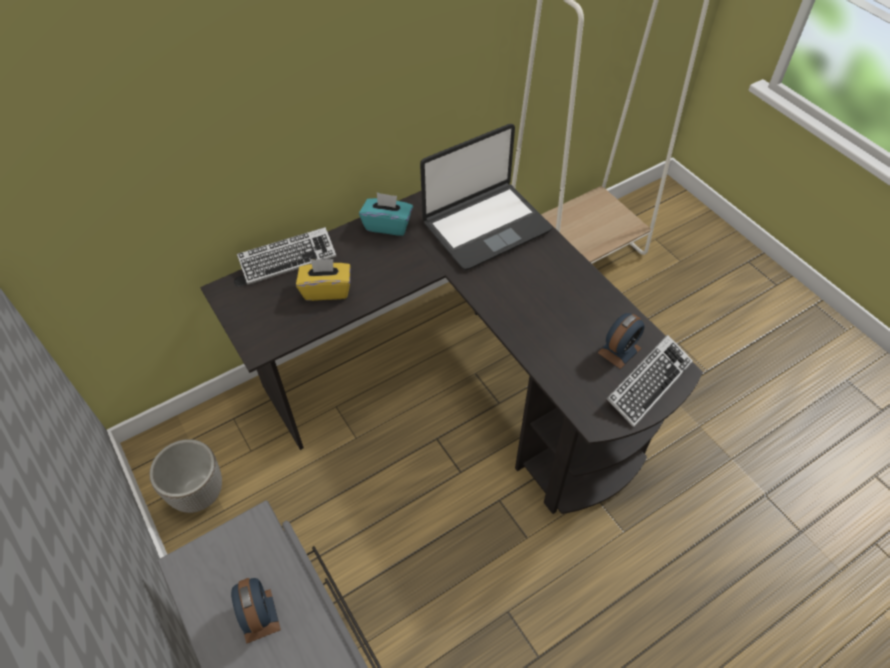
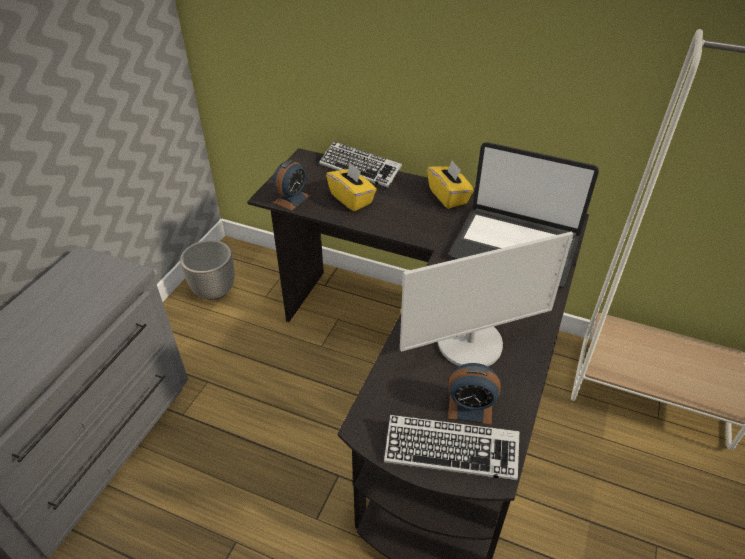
camera: 55 degrees right, 10 degrees down
alarm clock [231,578,281,644] -> alarm clock moved to [273,160,311,211]
turquoise tissue box [359,192,413,236] -> yellow tissue box [427,160,474,209]
none -> monitor [400,232,574,366]

